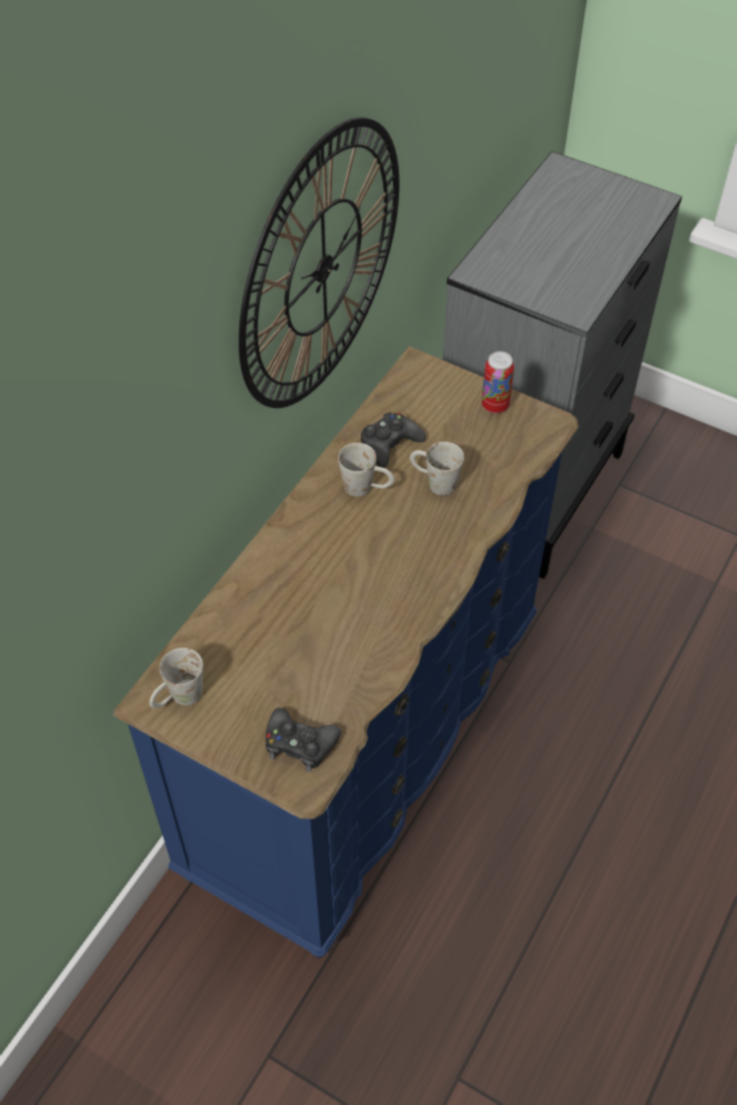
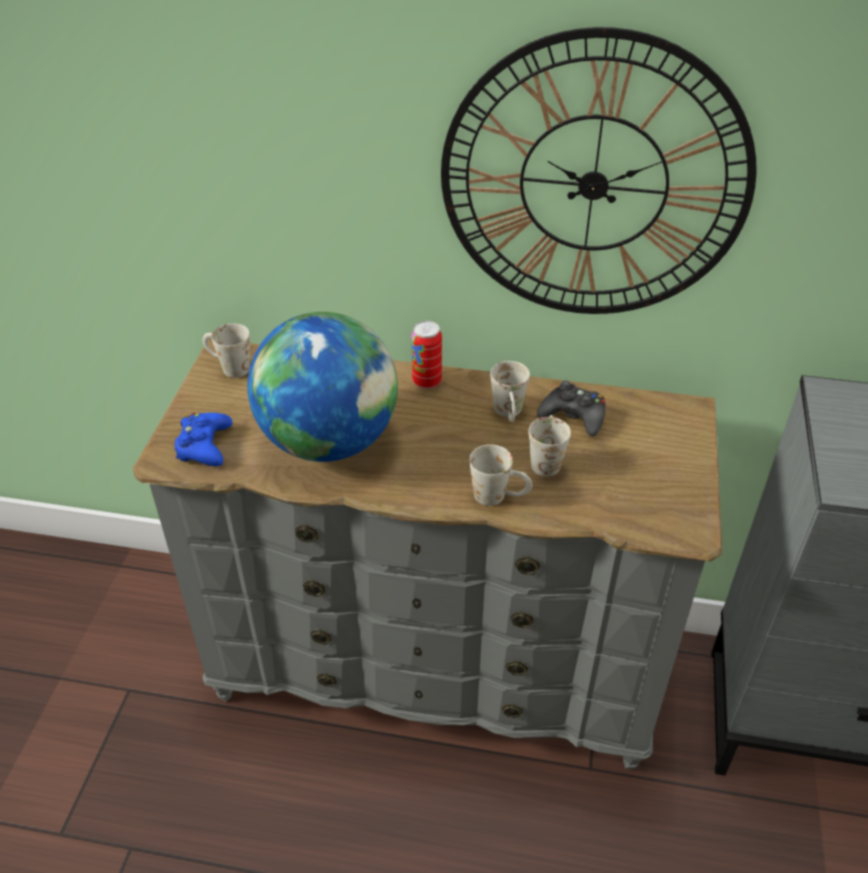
camera: 70 degrees right, 10 degrees down
blue dresser [113,346,578,959] -> grey dresser [133,339,723,770]
black game controller [265,708,341,772] -> blue game controller [175,413,233,466]
can [481,351,514,414] -> can moved to [412,321,442,389]
none -> globe [248,312,398,462]
none -> white mug [469,444,532,506]

